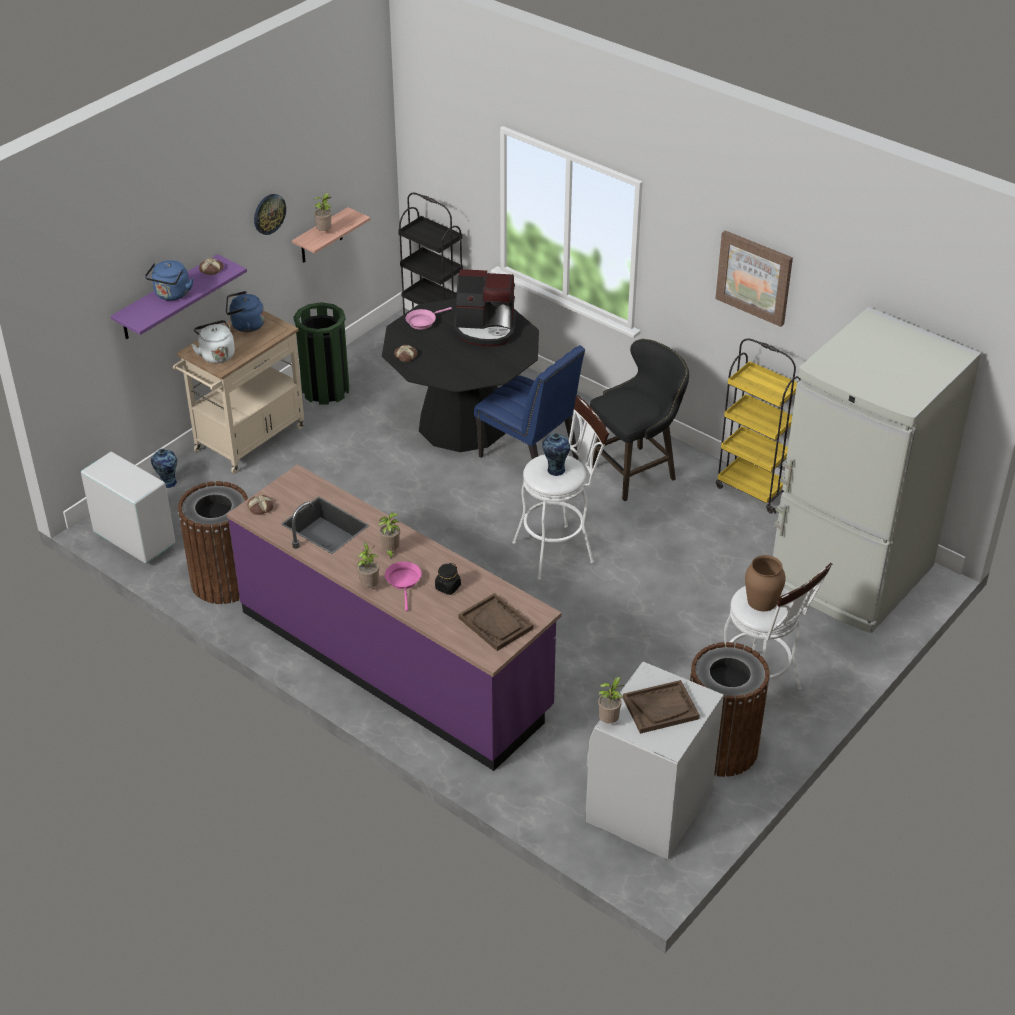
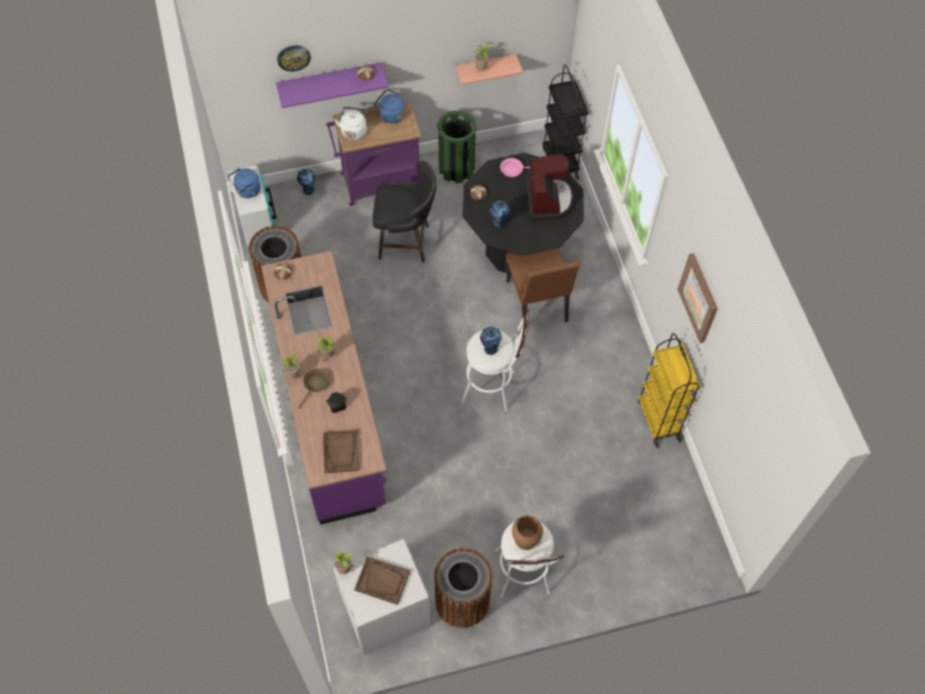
camera: 35 degrees right, 20 degrees up
blue kettle [145,260,193,301] -> blue kettle moved to [228,168,261,198]
beige cart [173,311,304,474] -> purple cart [326,100,421,206]
wall clock [254,194,286,235] -> wall clock moved to [277,45,311,72]
pink frying pan [385,562,422,611] -> brown frying pan [298,368,330,408]
coffee machine [453,269,517,346] -> coffee machine turned 135 degrees counterclockwise [526,154,574,220]
blue chair [474,345,585,460] -> brown chair [506,248,580,322]
black stool [589,339,689,501] -> black stool moved to [372,160,436,262]
white fridge [773,307,981,633] -> none
none -> vase [490,200,510,229]

